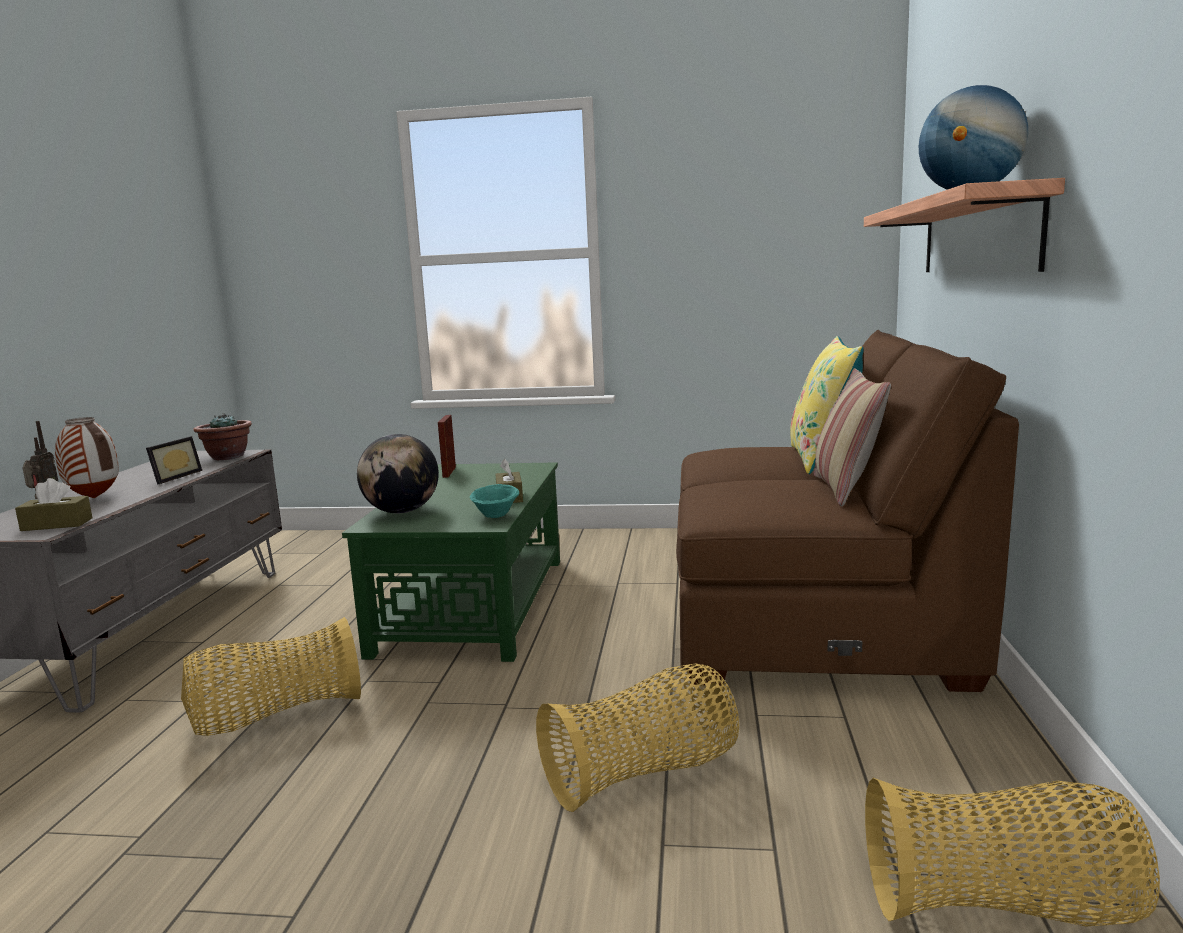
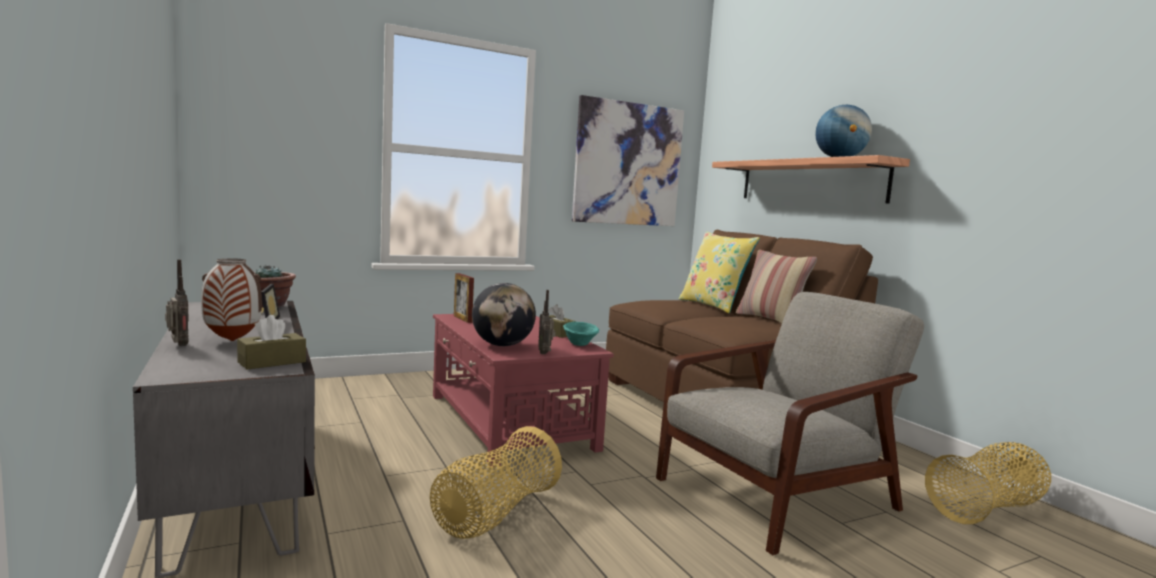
camera: 35 degrees left, 5 degrees down
green coffee table [342,462,560,662] -> red coffee table [433,314,614,467]
basket [536,663,739,812] -> grey armchair [656,292,924,555]
none -> radio [538,290,556,354]
none -> picture [572,95,684,226]

